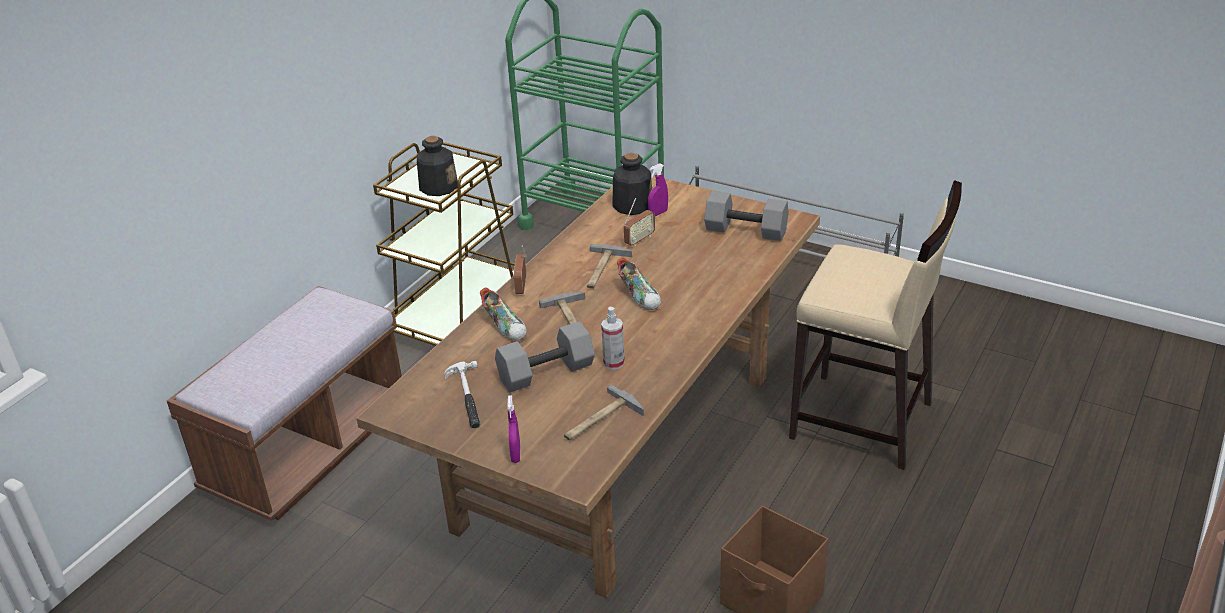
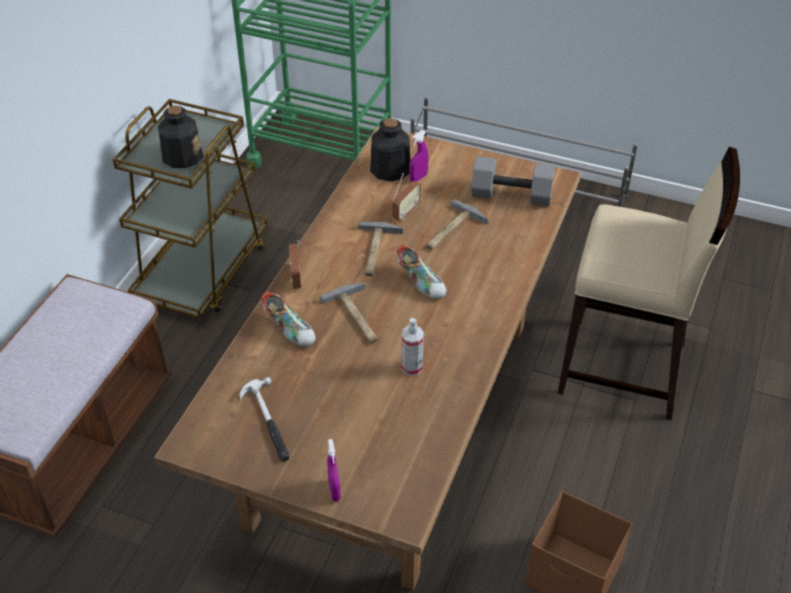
camera: 10 degrees left, 10 degrees up
grey dumbbell [495,322,595,392] -> none
hammer [564,384,644,441] -> hammer moved to [426,199,488,250]

